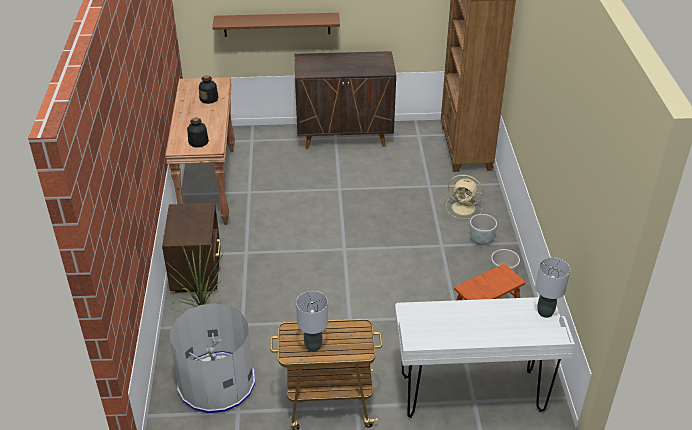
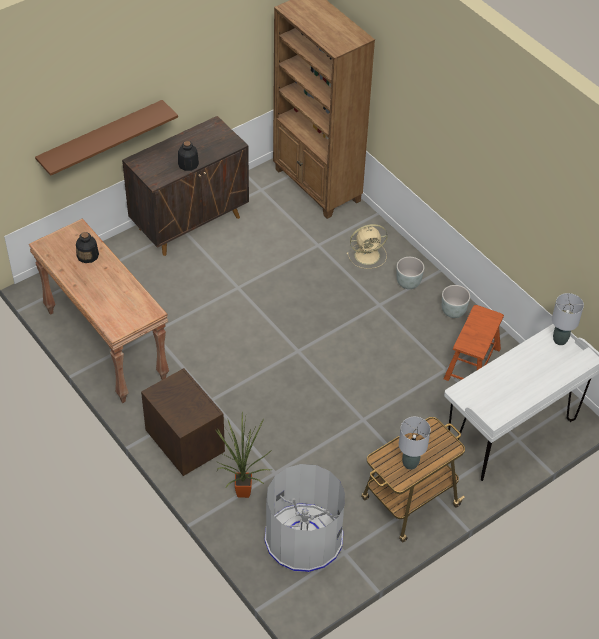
camera: 35 degrees left, 10 degrees up
bottle [187,117,209,148] -> bottle moved to [178,141,199,171]

